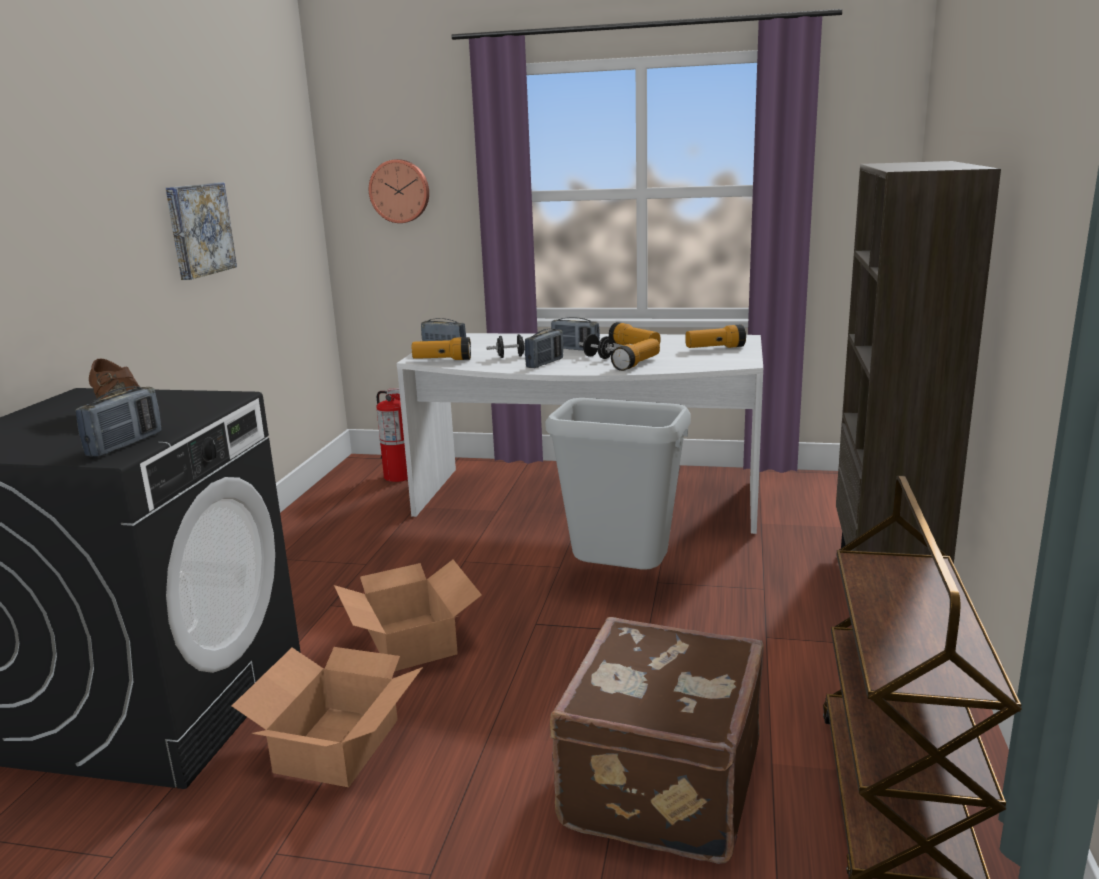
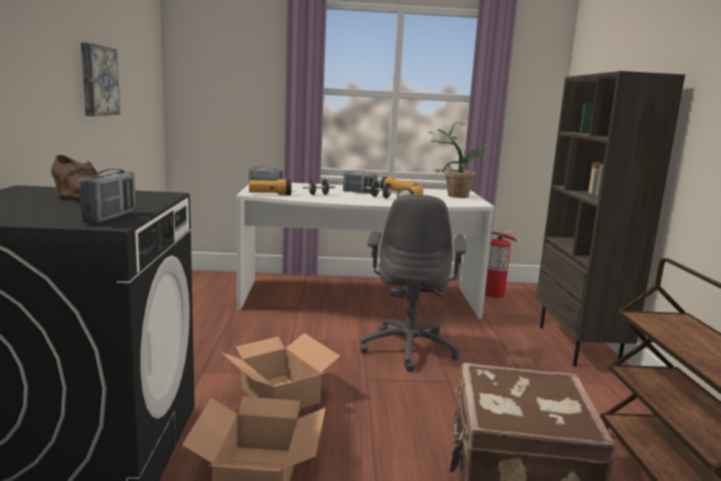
camera: 15 degrees left, 5 degrees down
wall clock [369,159,429,223] -> none
fire extinguisher [377,388,408,482] -> fire extinguisher moved to [485,230,517,298]
radio [525,328,563,368] -> none
grey trash can [545,398,691,570] -> grey office chair [360,194,466,372]
flashlight [685,325,746,348] -> potted plant [429,122,494,198]

